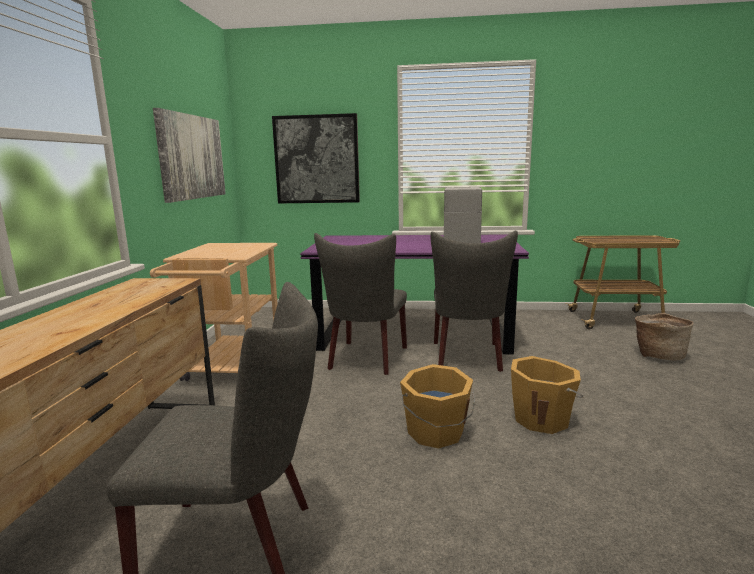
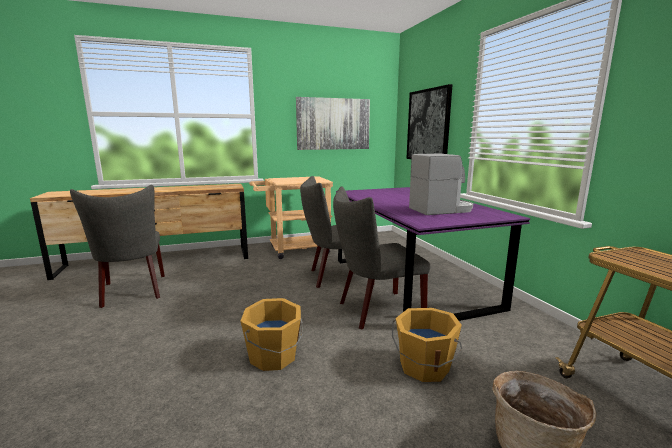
camera: 65 degrees right, 0 degrees up
orange bucket [400,364,475,448] -> orange bucket moved to [392,308,462,382]

